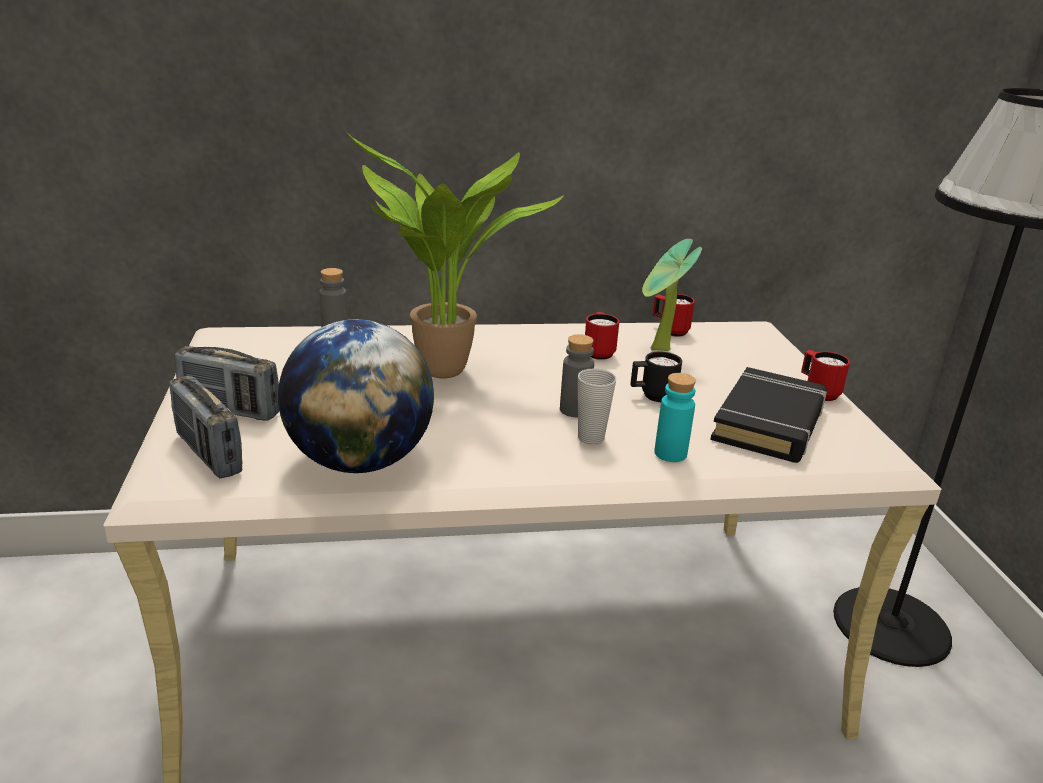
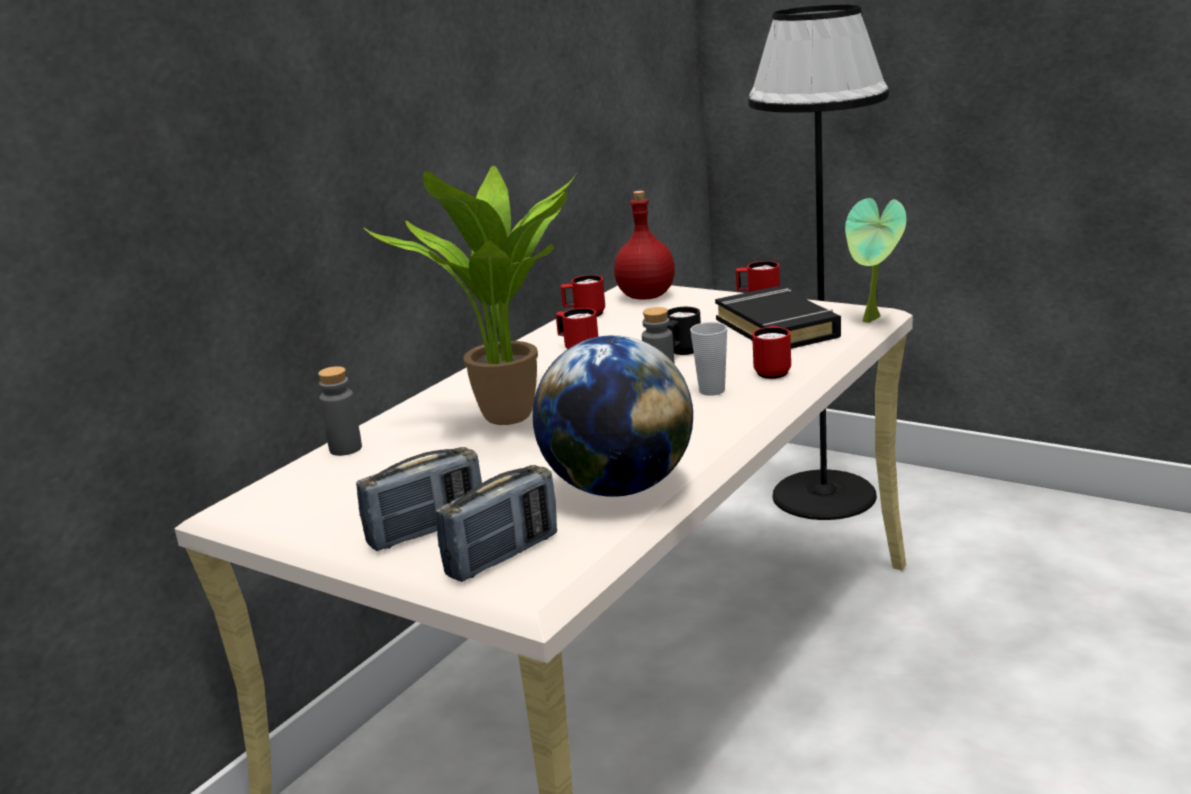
camera: 45 degrees left, 5 degrees down
radio [169,375,242,478] -> radio turned 45 degrees counterclockwise [436,465,557,582]
potted plant [642,239,702,351] -> potted plant moved to [845,198,906,323]
turquoise bottle [654,373,696,462] -> red mug [752,326,791,379]
none -> red bottle [614,191,675,299]

